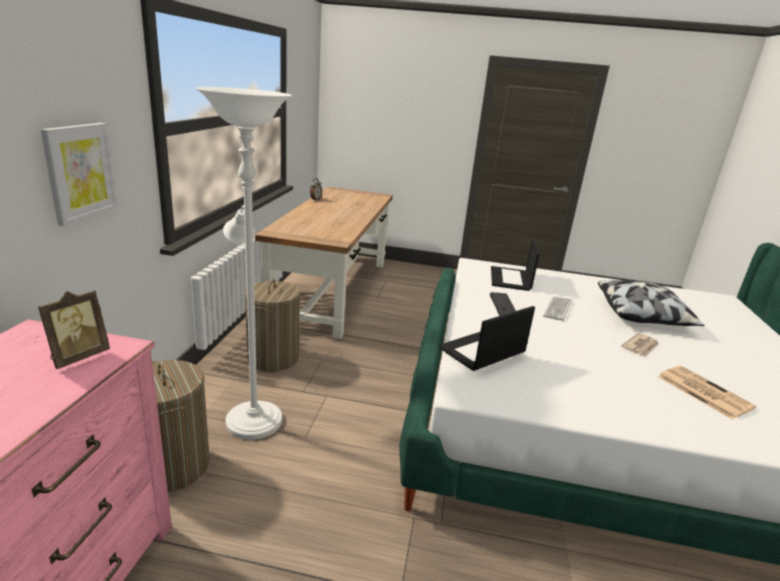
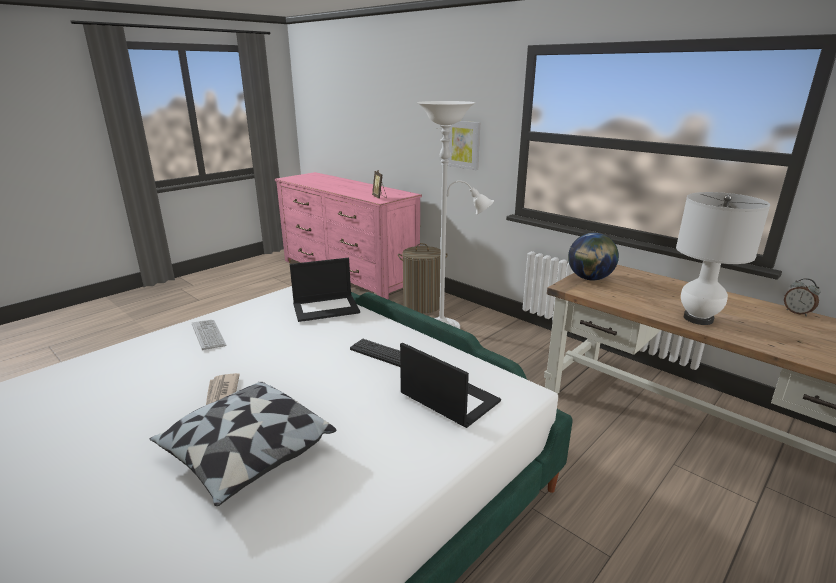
camera: 125 degrees right, 0 degrees up
laundry basket [245,279,300,372] -> none
laptop [438,306,535,371] -> laptop turned 75 degrees clockwise [290,258,360,322]
keyboard [543,297,572,321] -> keyboard moved to [192,320,227,350]
newspaper [658,366,756,420] -> none
none -> globe [568,233,619,280]
none -> white table lamp [676,192,770,325]

